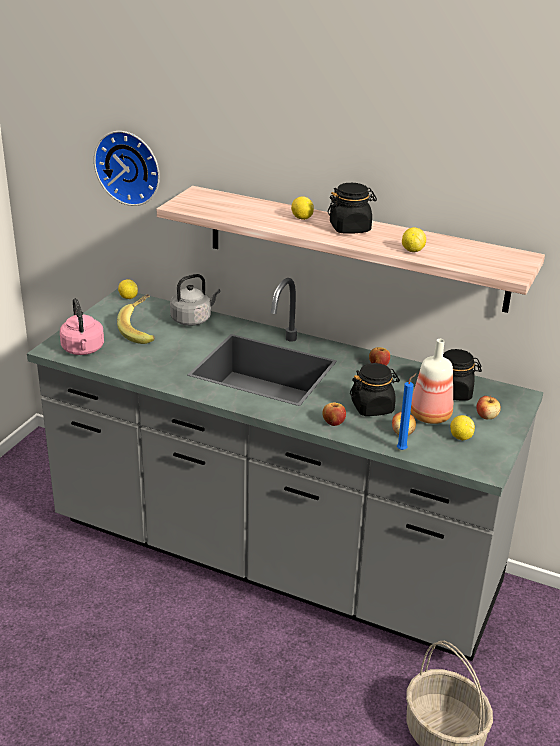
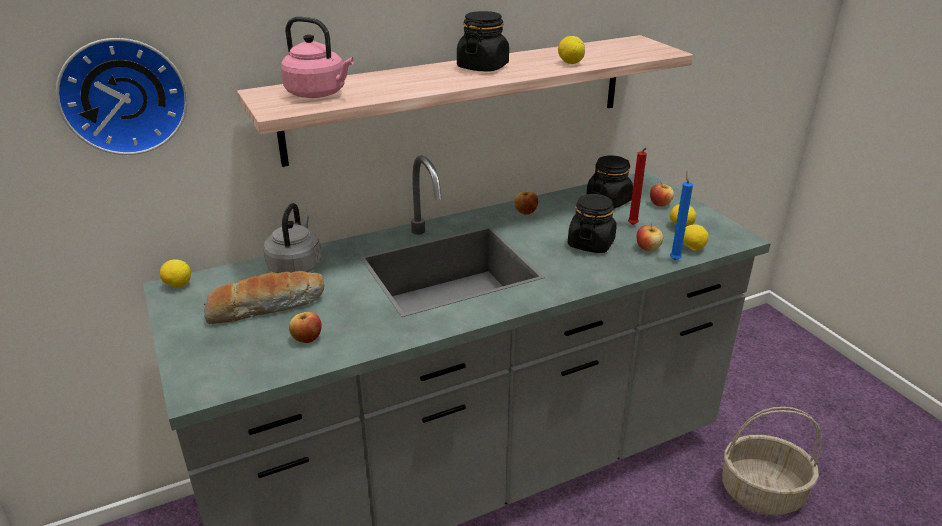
camera: 50 degrees left, 0 degrees up
pink kettle [60,298,104,355] -> pink kettle moved to [281,17,354,98]
banana [117,294,155,344] -> bread [204,271,324,324]
lemon [291,196,314,220] -> lemon moved to [683,225,709,251]
apple [322,403,346,426] -> apple moved to [289,312,322,343]
bottle [411,339,453,424] -> red candle [628,148,647,225]

